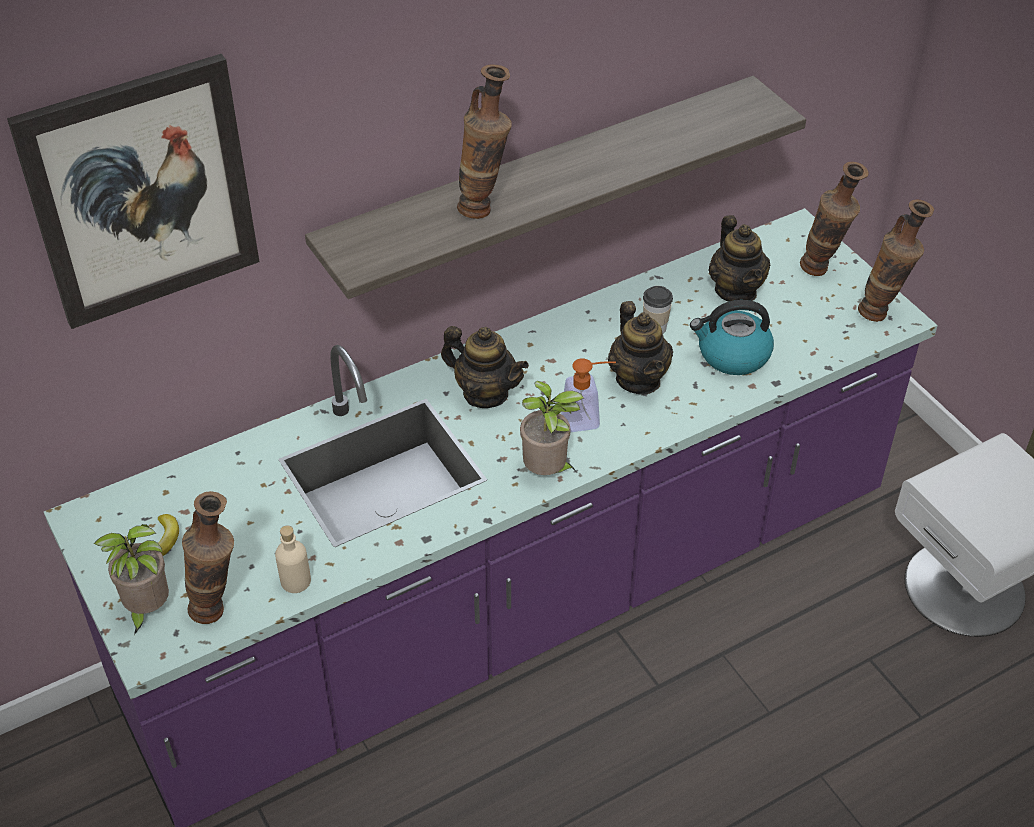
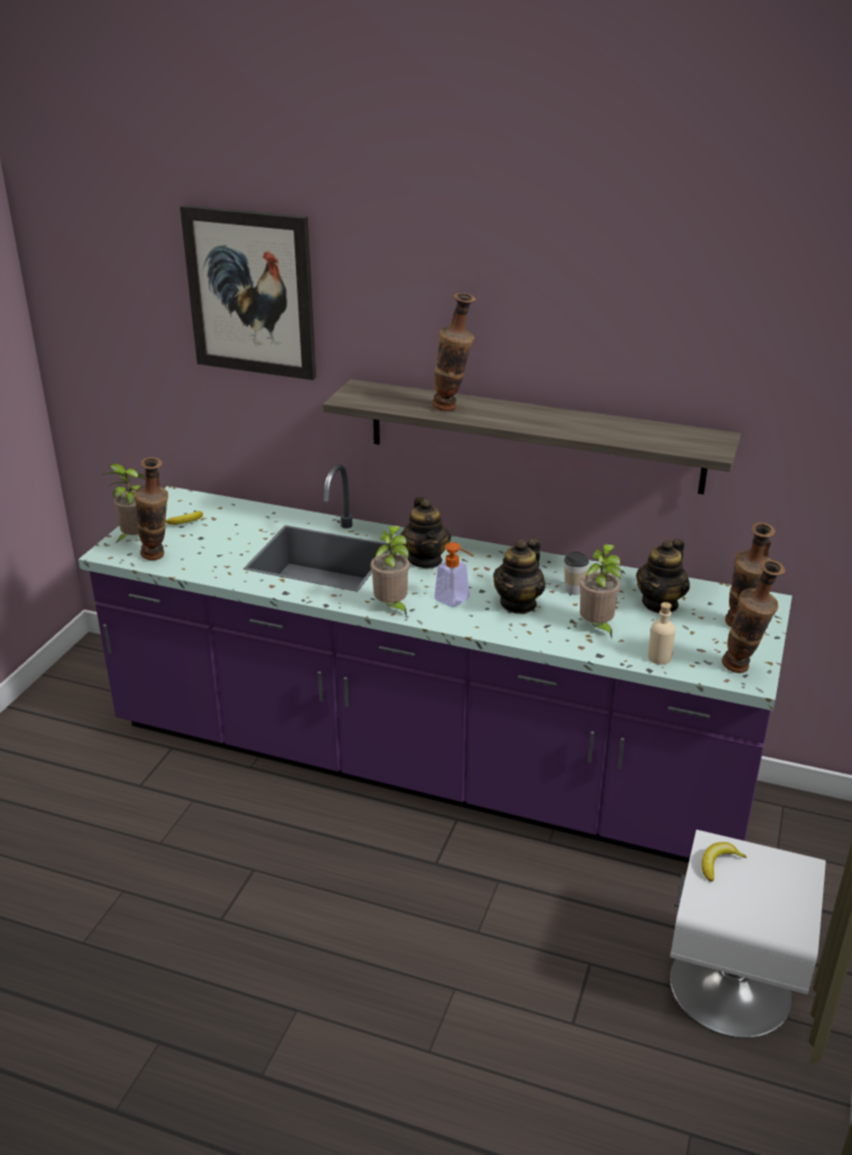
camera: 50 degrees right, 15 degrees down
beige bottle [275,525,311,593] -> beige bottle moved to [648,602,676,665]
kettle [690,300,774,375] -> potted plant [580,544,622,639]
none -> banana [702,842,747,882]

